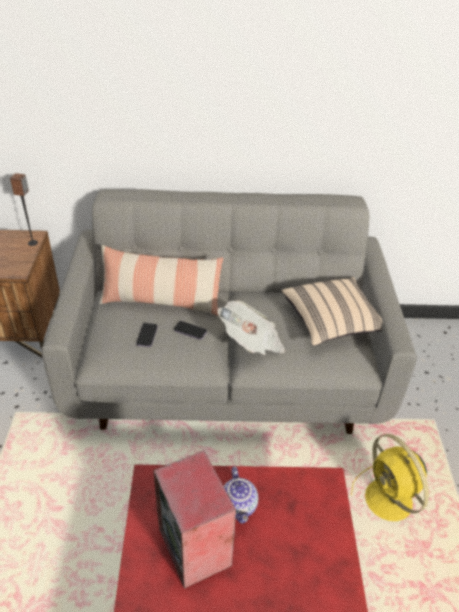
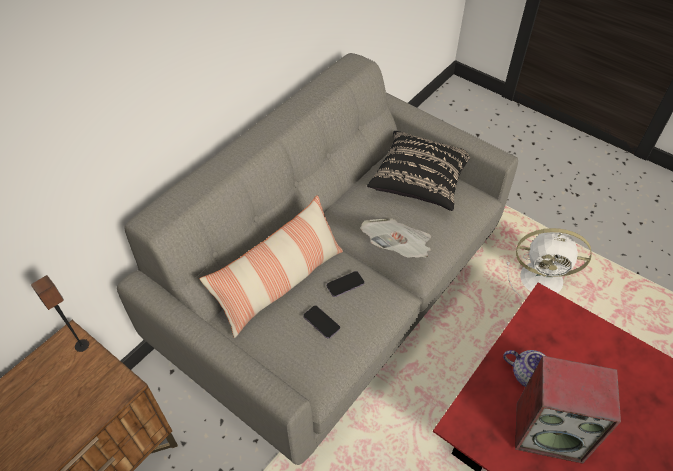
camera: 50 degrees left, 10 degrees up
beige pillow [282,277,382,346] -> black pillow [367,131,470,211]
yellow fan [351,434,429,521] -> white fan [507,228,592,299]

